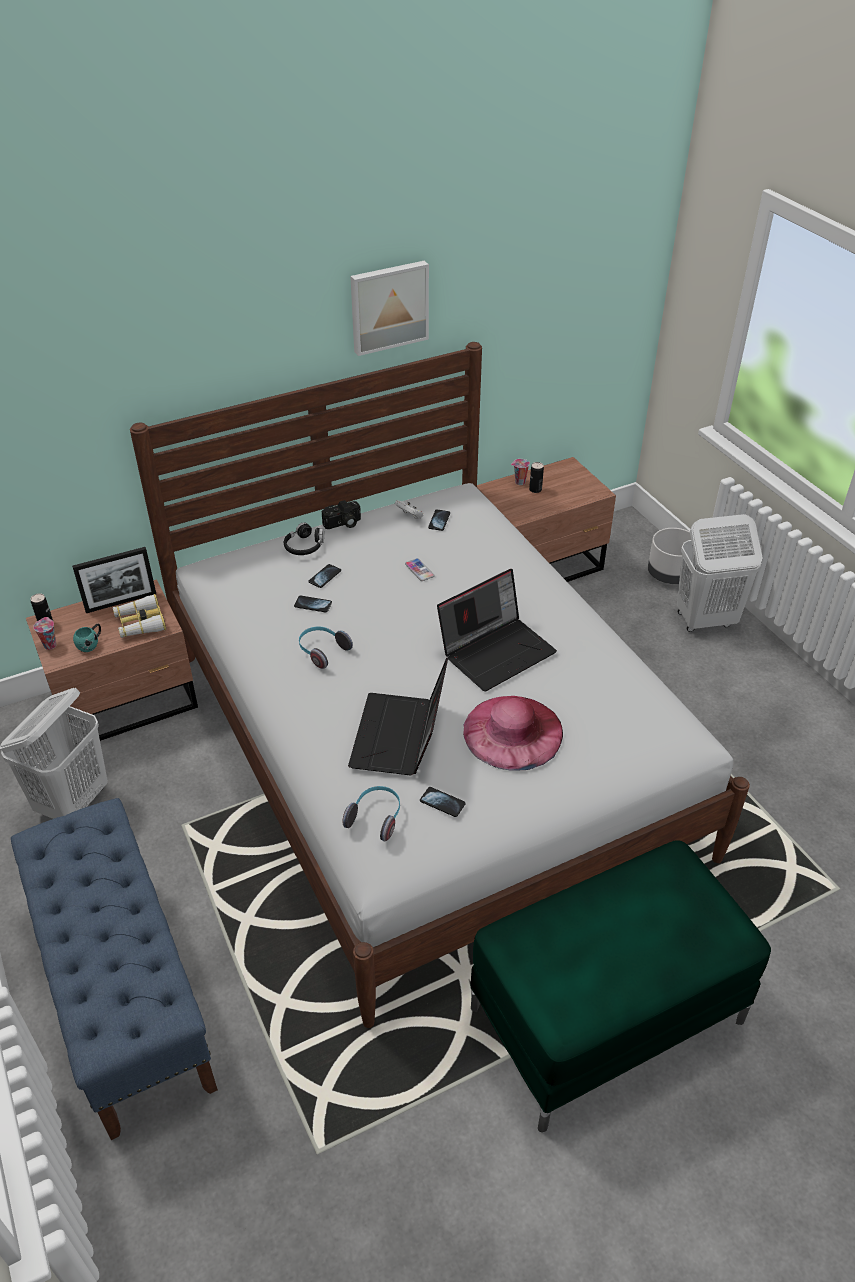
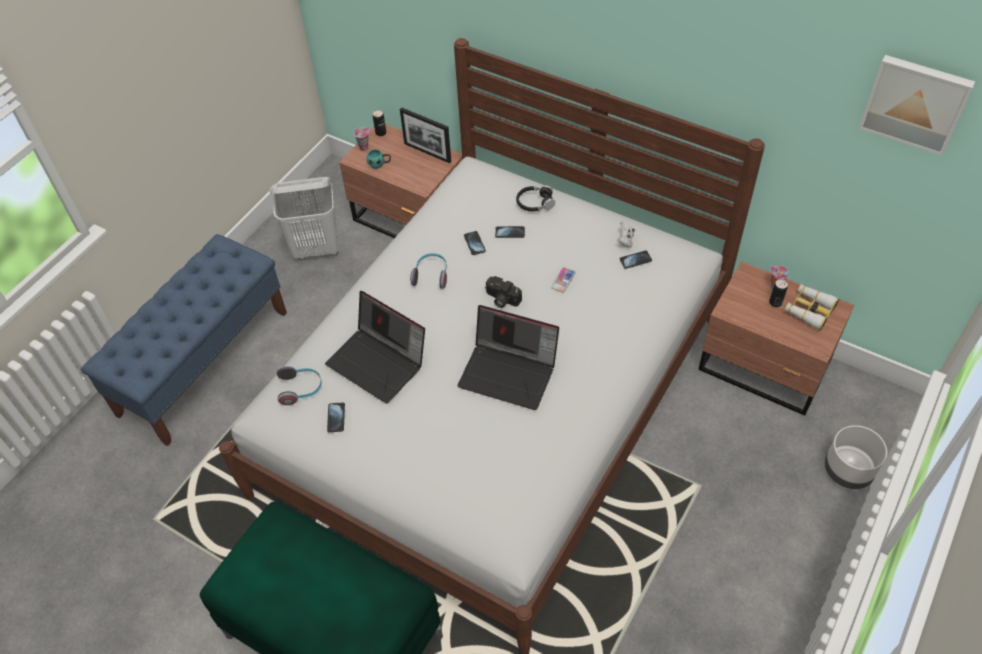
camera: 60 degrees right, 10 degrees up
binoculars [113,594,166,638] -> binoculars moved to [785,284,839,331]
camera [322,500,361,529] -> camera moved to [485,276,522,308]
laptop [348,658,448,776] -> laptop turned 120 degrees counterclockwise [325,291,425,404]
picture [350,261,429,356] -> picture moved to [858,55,975,156]
pink hat [463,696,563,771] -> none
white laundry basket [677,514,763,632] -> none

